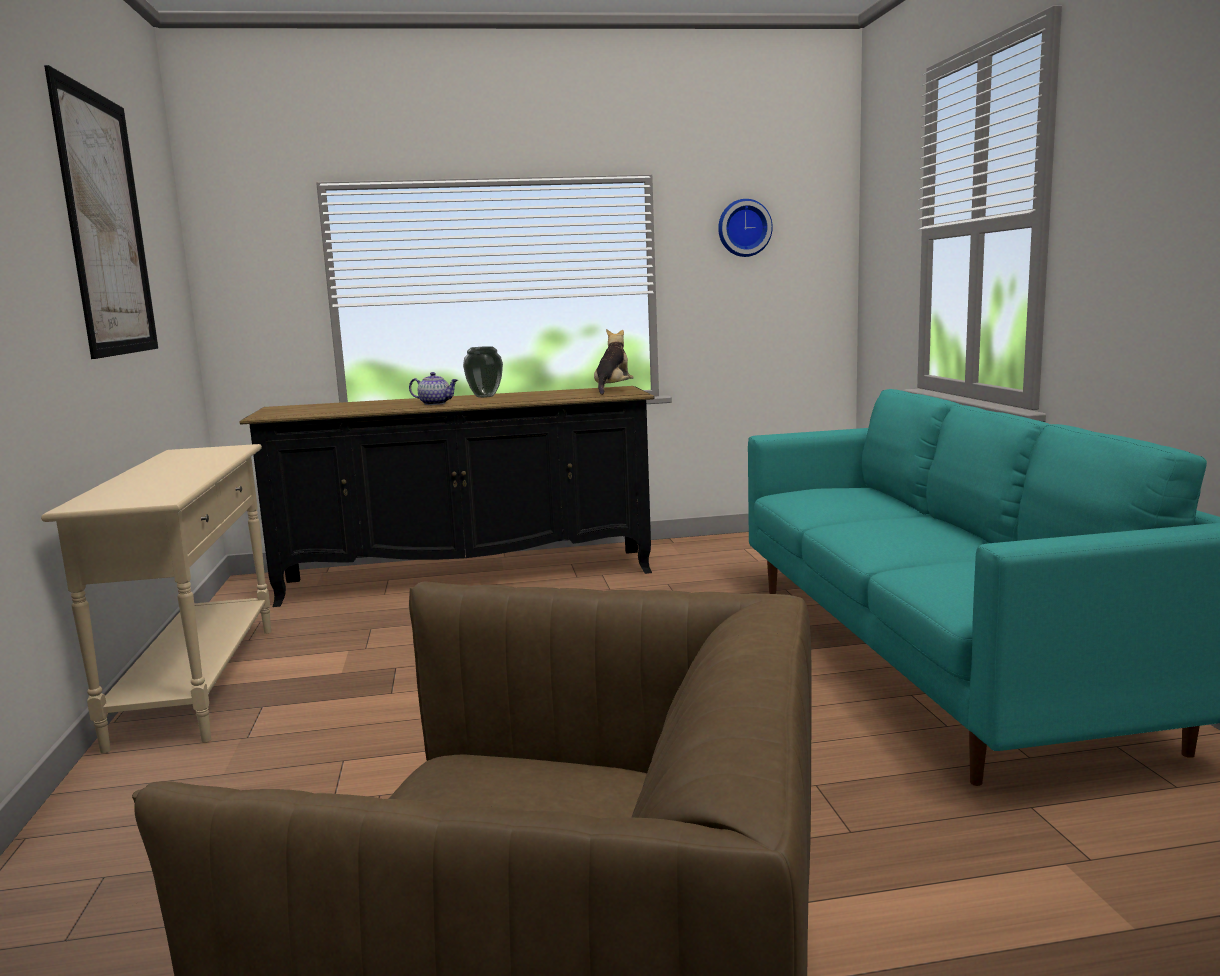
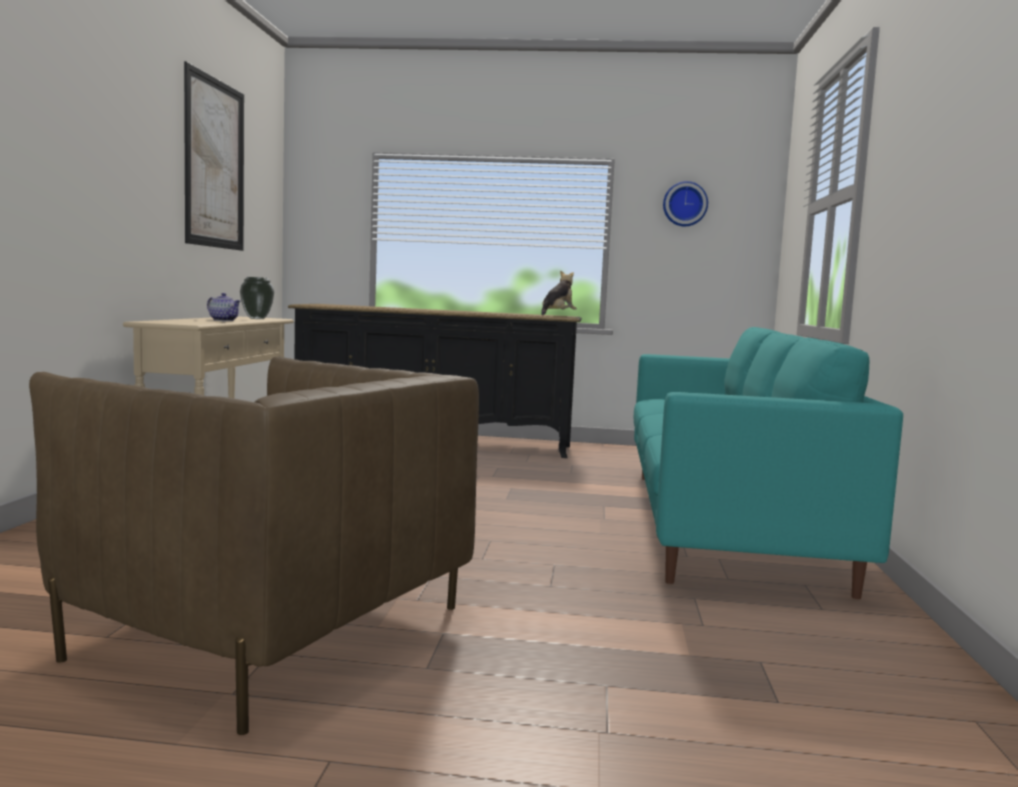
camera: 15 degrees right, 5 degrees down
teapot [409,372,458,405] -> teapot moved to [207,293,241,321]
vase [463,346,503,398] -> vase moved to [240,277,274,319]

